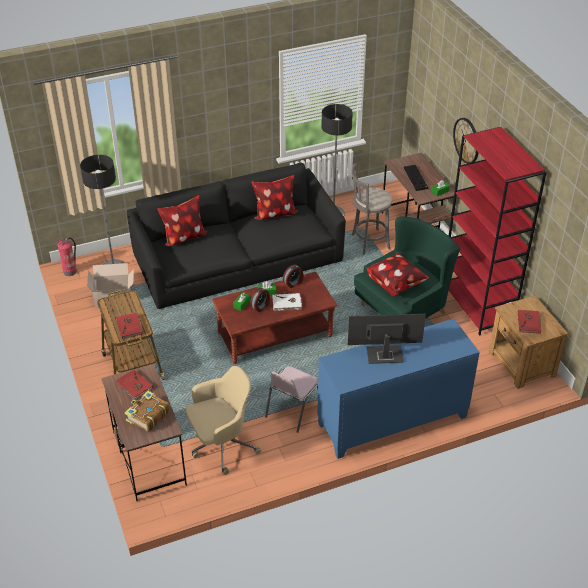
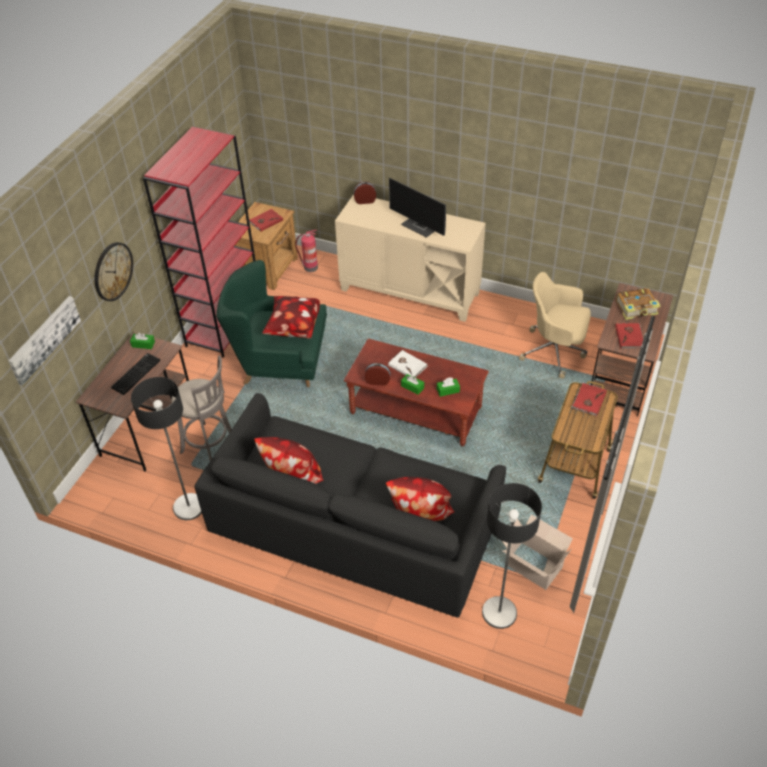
camera: 135 degrees left, 5 degrees up
fire extinguisher [56,237,77,276] -> fire extinguisher moved to [295,230,318,272]
alarm clock [250,288,270,312] -> alarm clock moved to [354,182,376,204]
pink chair [265,366,318,433] -> none
blue cabinet [317,319,480,459] -> beige cabinet [335,194,486,322]
none -> picture [8,296,81,385]

